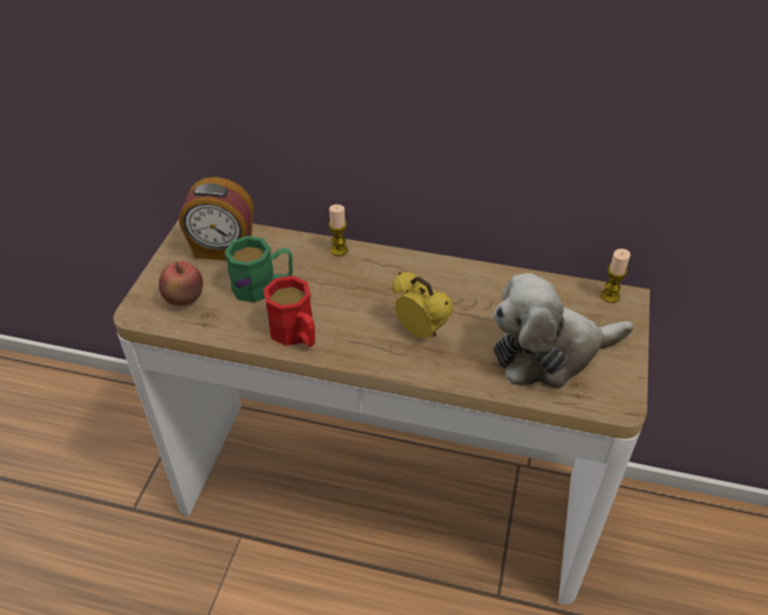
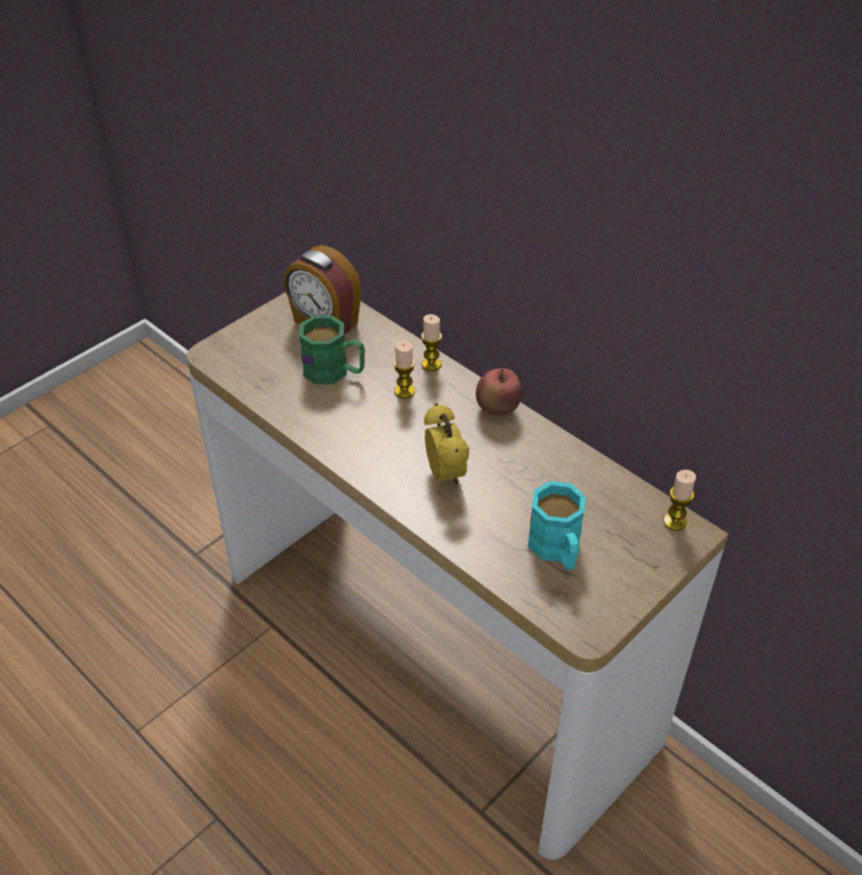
camera: 30 degrees right, 0 degrees up
apple [159,261,203,306] -> apple moved to [476,368,523,416]
red mug [263,276,315,347] -> none
plush toy [493,273,634,388] -> turquoise mug [528,481,586,570]
none -> candle [394,340,415,399]

